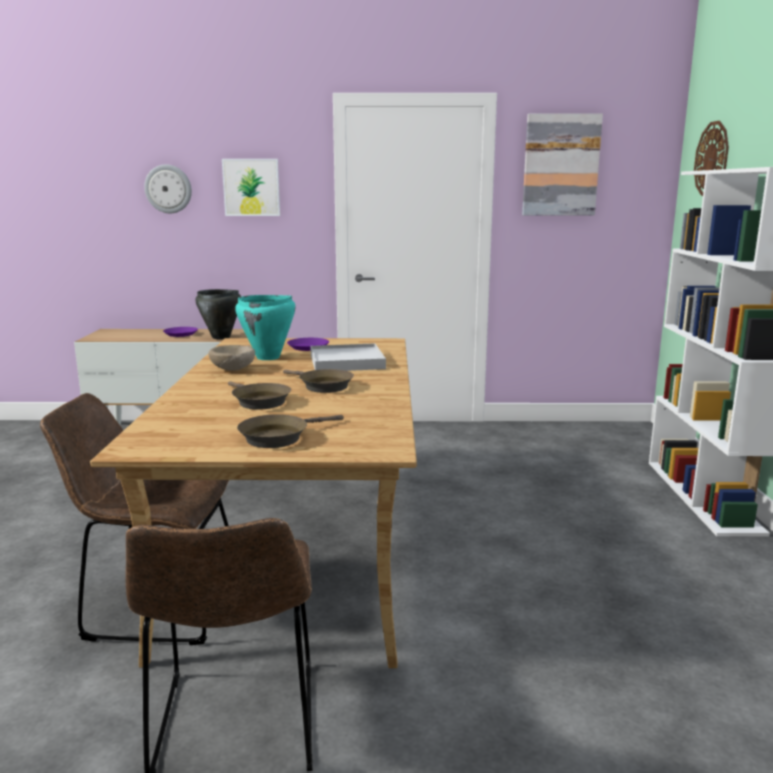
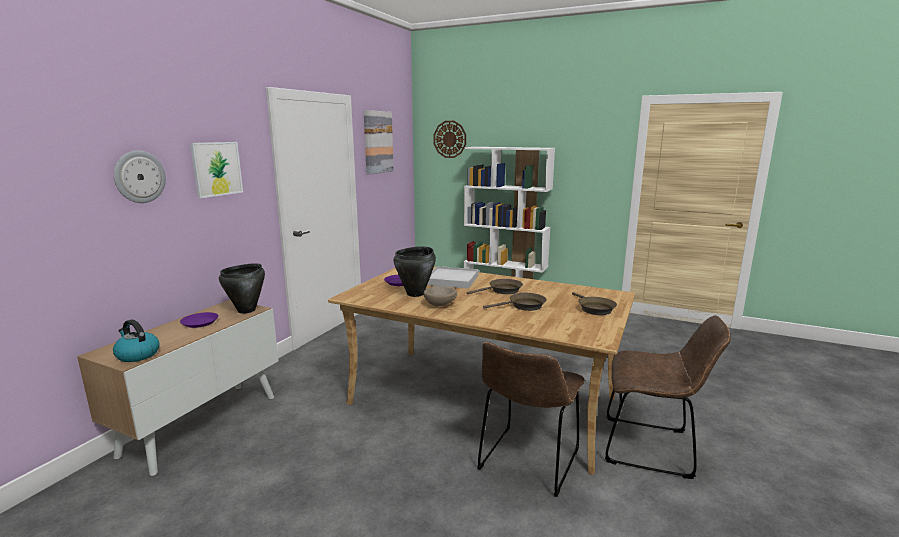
camera: 65 degrees left, 0 degrees up
turquoise cooking pot [235,295,296,360] -> black cooking pot [393,246,436,297]
none -> kettle [113,319,160,362]

